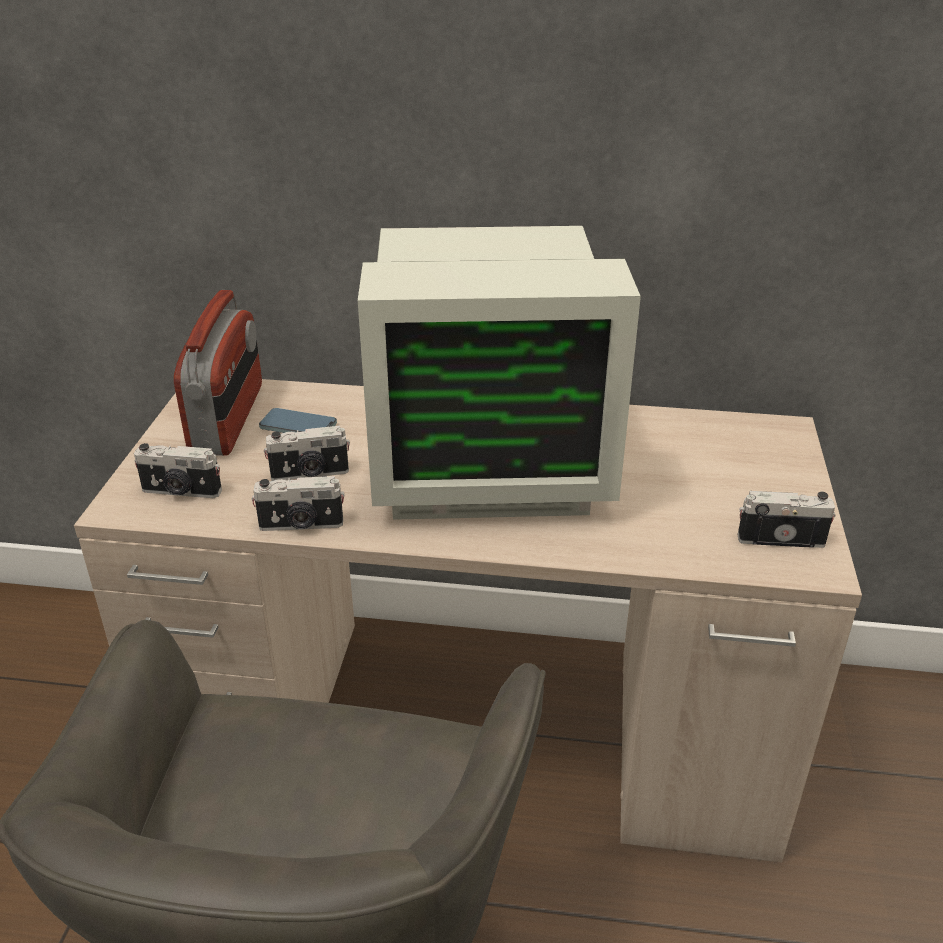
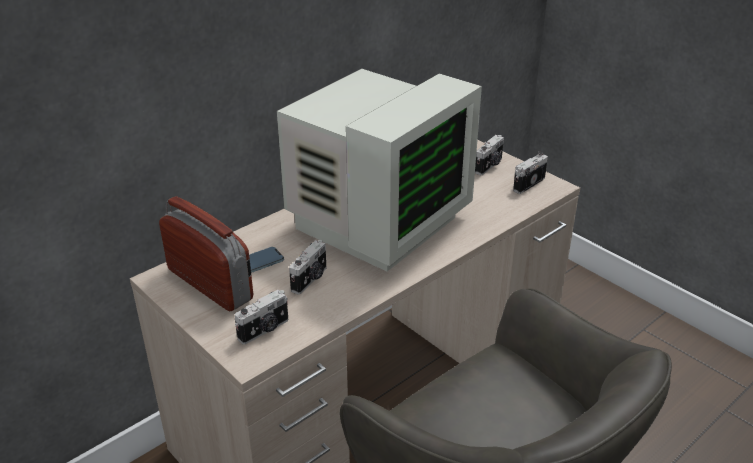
camera: 50 degrees left, 0 degrees up
camera [252,476,345,531] -> camera moved to [475,135,504,175]

